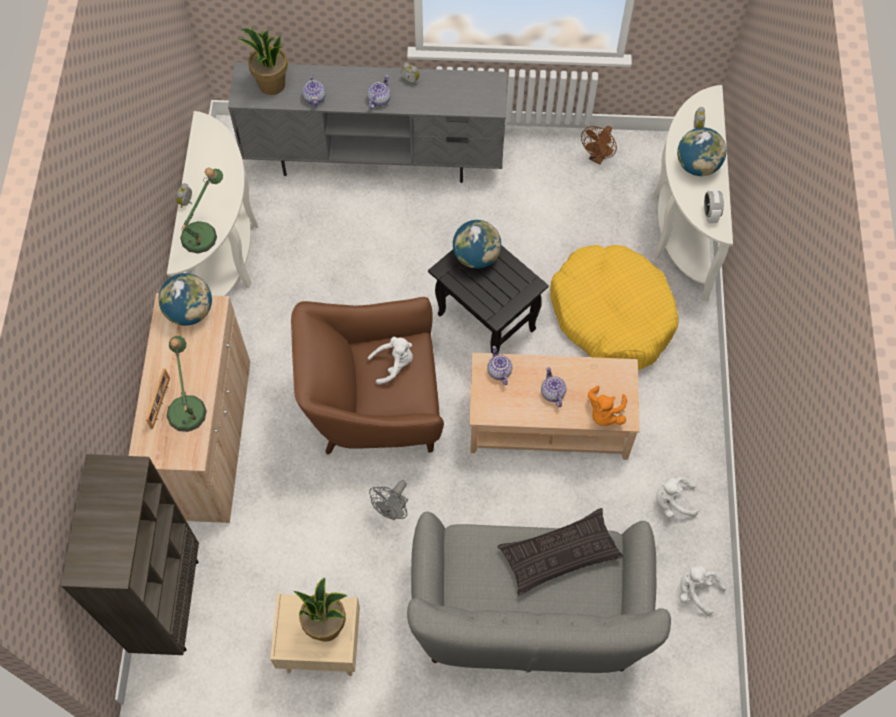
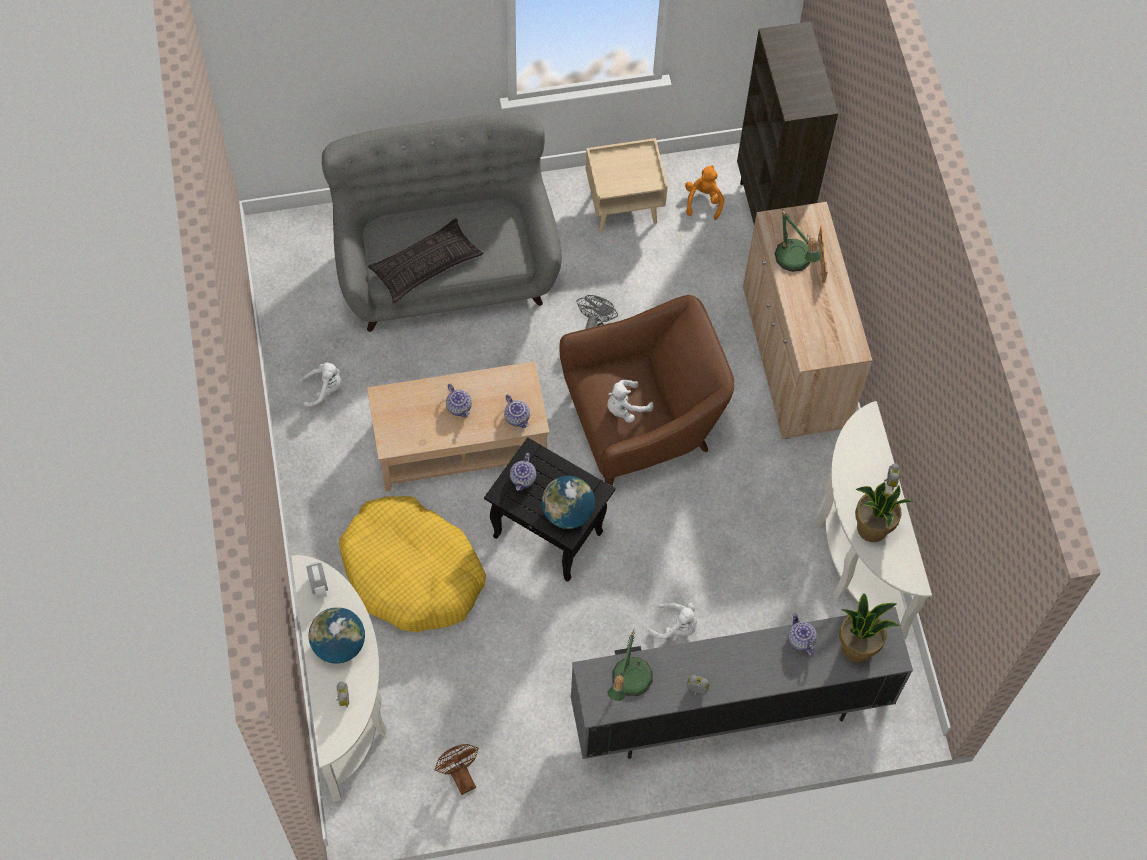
camera: 165 degrees right, 0 degrees up
globe [159,273,212,326] -> none
table lamp [180,168,223,253] -> table lamp moved to [608,630,653,701]
potted plant [294,578,347,642] -> potted plant moved to [855,482,913,542]
teapot [367,75,391,109] -> teapot moved to [510,453,536,491]
brown fan [581,126,617,164] -> brown fan turned 45 degrees counterclockwise [435,744,479,795]
orange plush toy [588,386,627,426] -> orange plush toy moved to [685,165,724,220]
white plush toy [680,565,726,616] -> white plush toy moved to [649,603,697,639]

